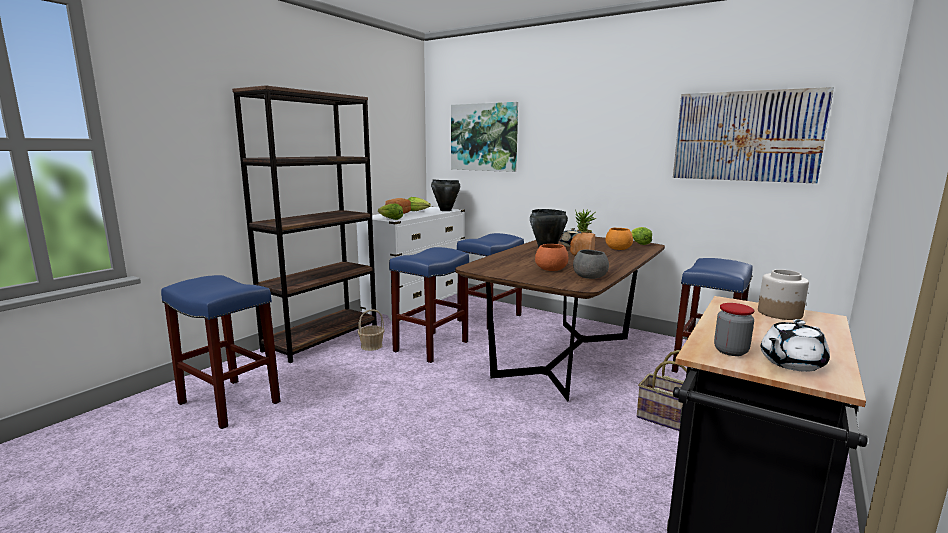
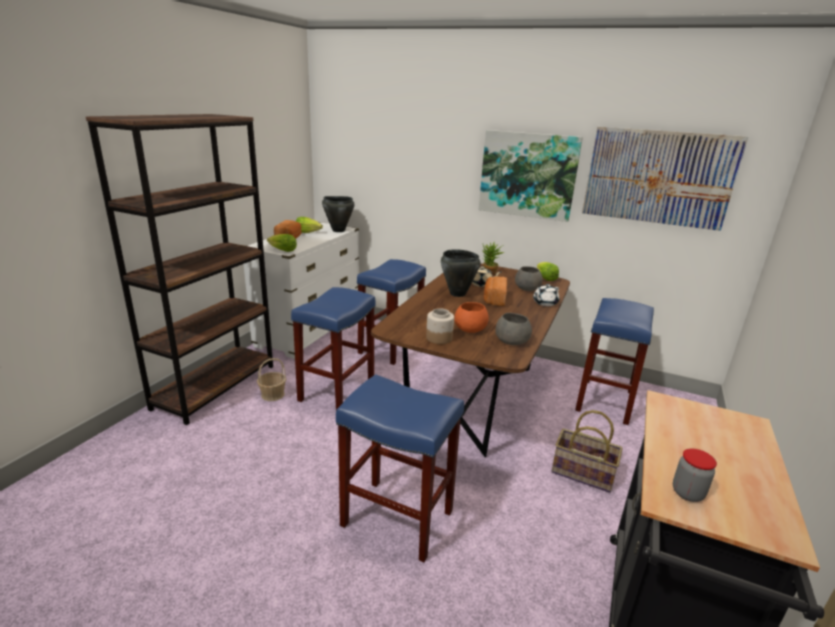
camera: 10 degrees left, 10 degrees up
blue stool [161,275,280,429] -> blue stool moved to [336,374,464,562]
picture [451,102,518,172] -> picture moved to [479,130,583,222]
orange bowl [606,228,633,250] -> grey bowl [515,266,543,291]
jar [758,269,809,320] -> jar moved to [426,308,454,344]
white teapot [761,319,830,372] -> white teapot moved to [533,284,559,306]

